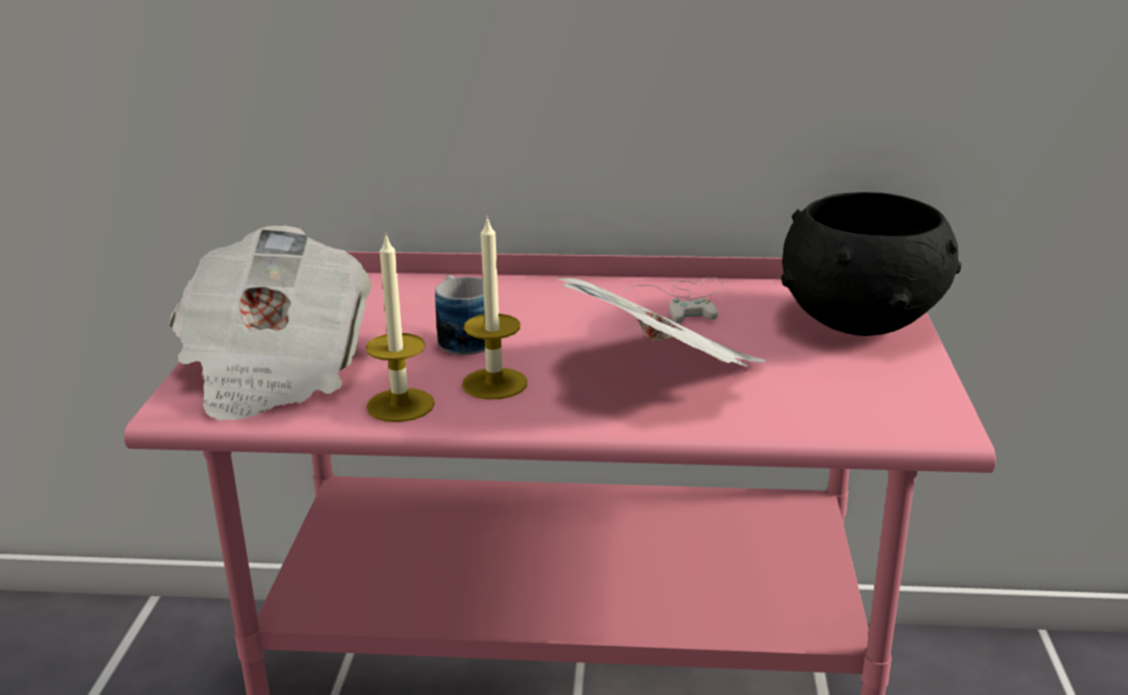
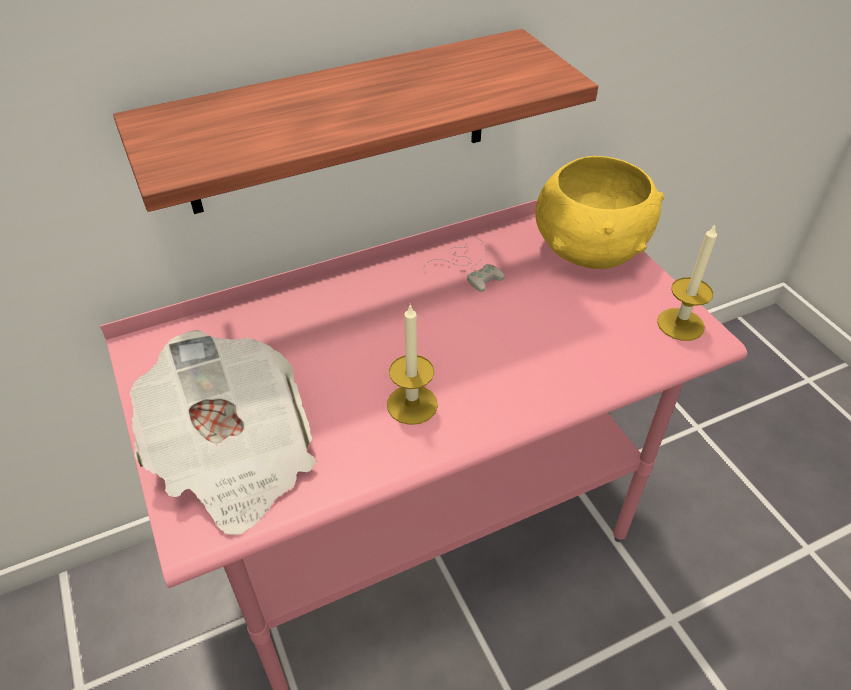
camera: 30 degrees left, 20 degrees up
candle [366,235,435,422] -> candle moved to [657,223,717,341]
mug [435,275,485,355] -> none
newspaper [557,278,766,367] -> none
black bowl [781,192,961,336] -> yellow bowl [535,156,664,269]
none -> shelf [113,29,598,214]

